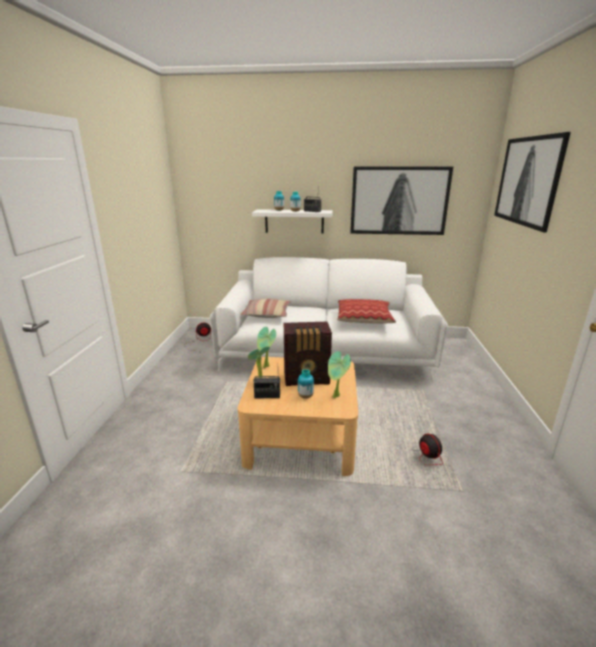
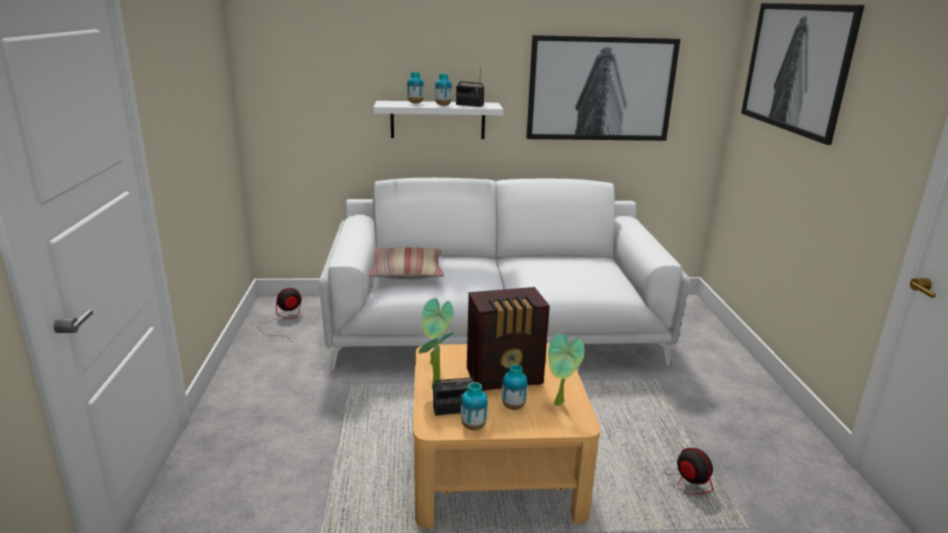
camera: 10 degrees left, 0 degrees up
pillow [337,299,396,324] -> none
none -> vase [461,382,488,430]

